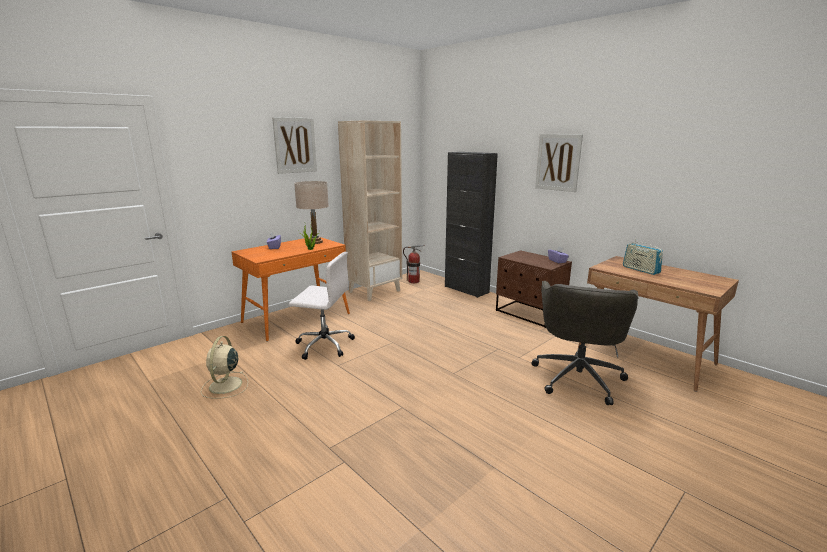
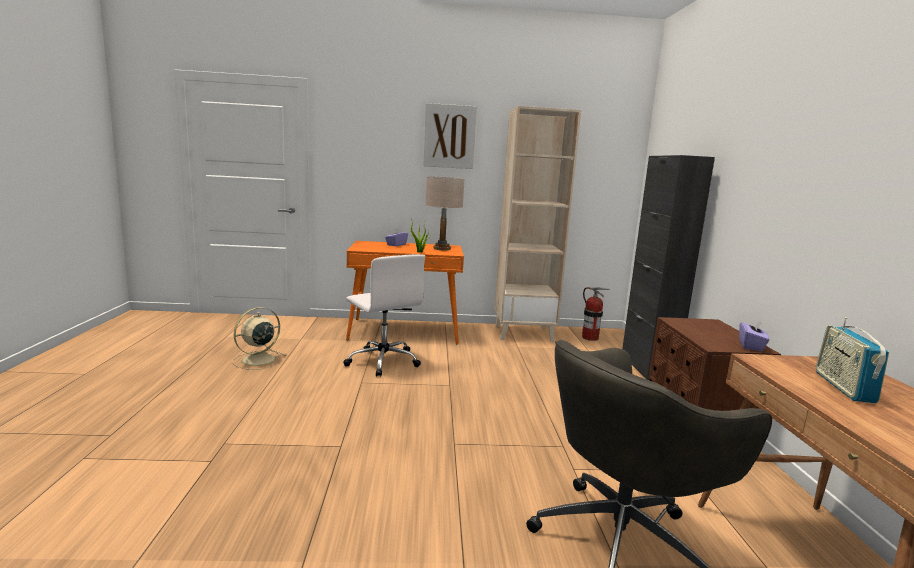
camera: 40 degrees right, 5 degrees down
picture [535,134,583,192] -> none

